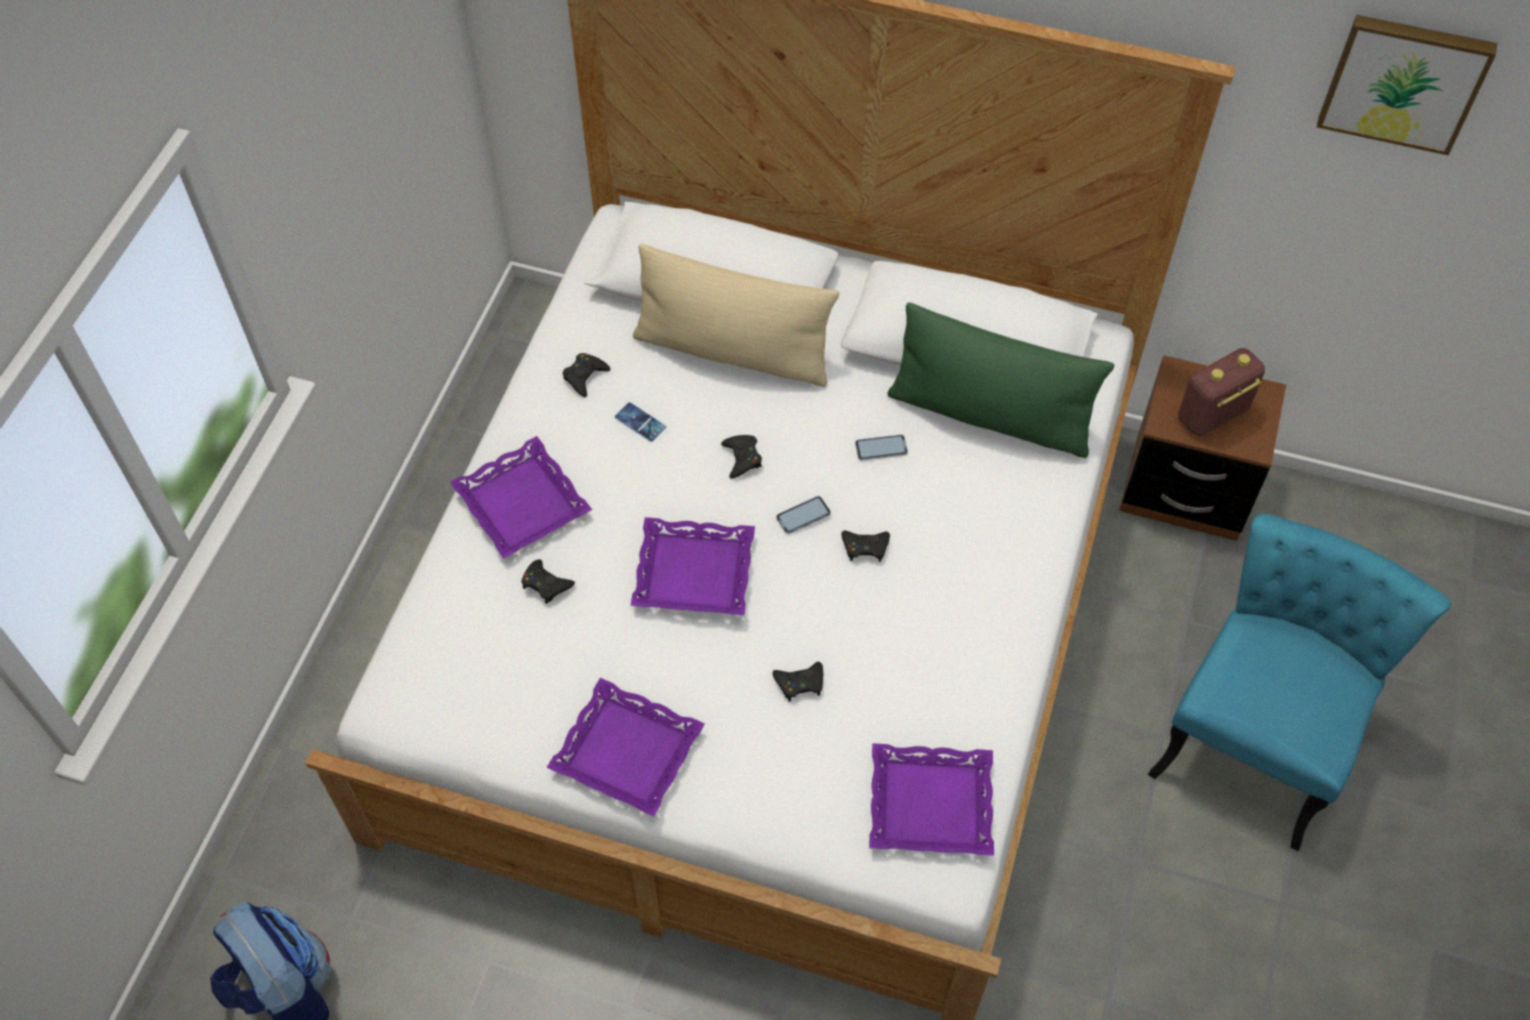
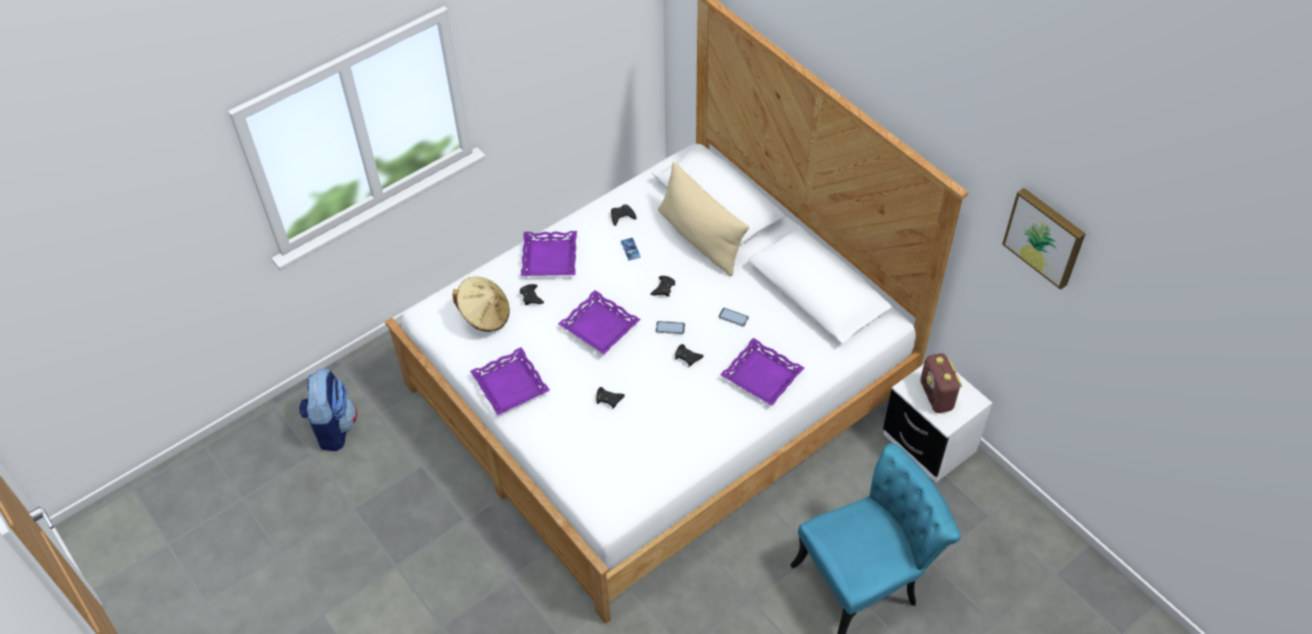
camera: 35 degrees right, 5 degrees down
purple tray [869,743,994,856] -> purple tray moved to [720,338,804,406]
green pillow [888,303,1114,458] -> none
brown nightstand [1119,355,1286,541] -> white nightstand [883,364,992,483]
radio [1178,348,1265,436] -> radio turned 105 degrees counterclockwise [920,353,962,413]
none -> beige hat [452,276,510,332]

